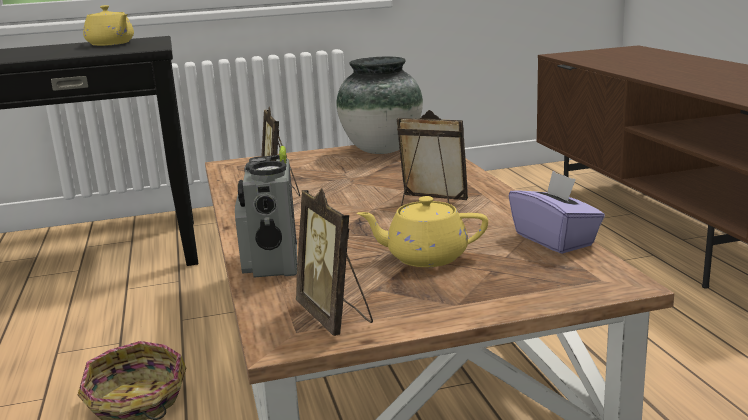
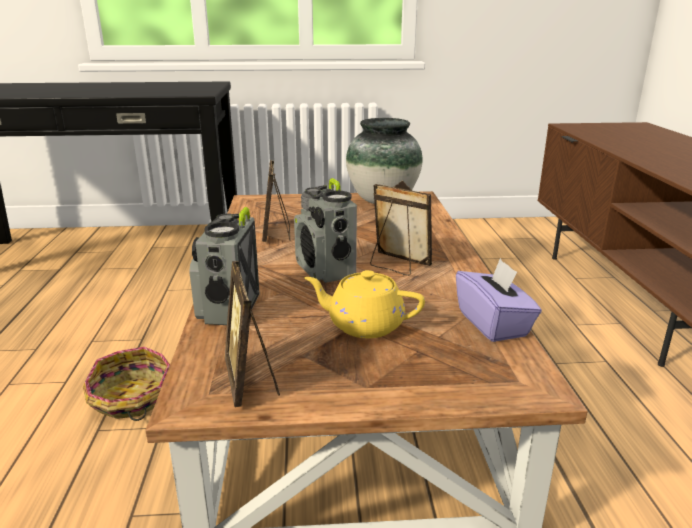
camera: 10 degrees right, 5 degrees up
yellow teapot [83,5,134,46] -> none
none -> radio [294,178,357,283]

